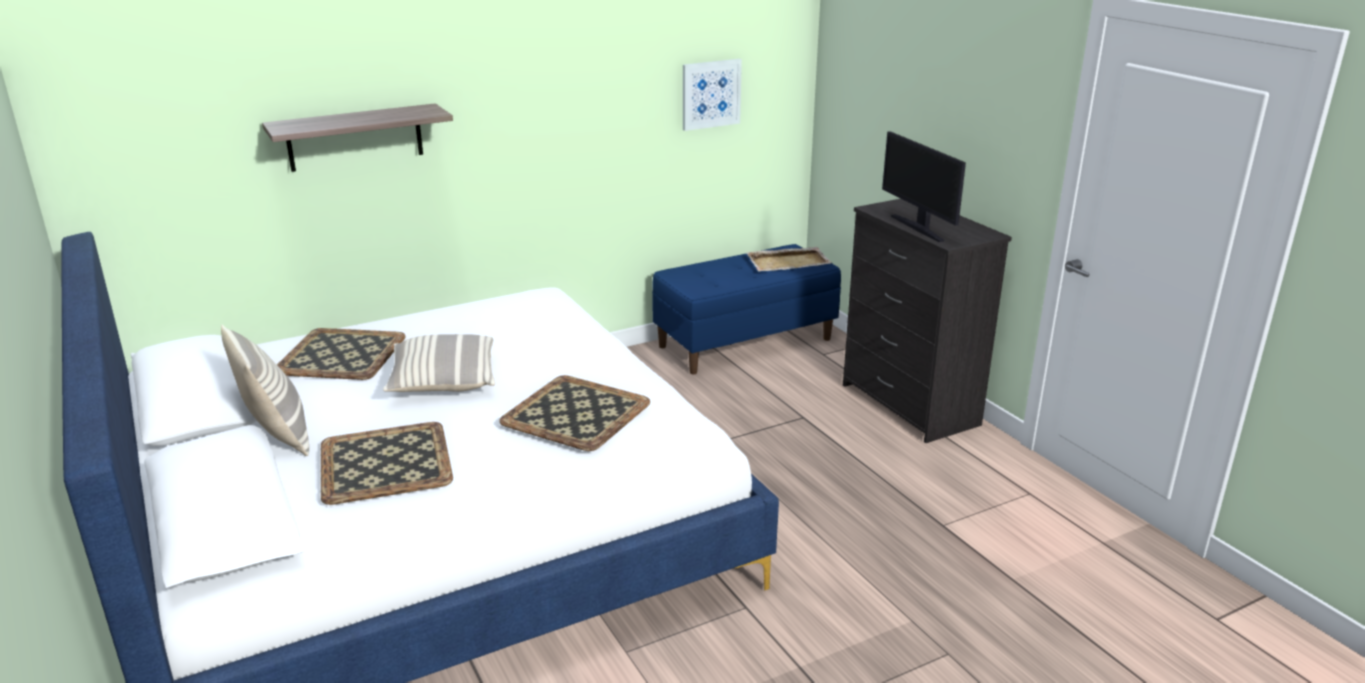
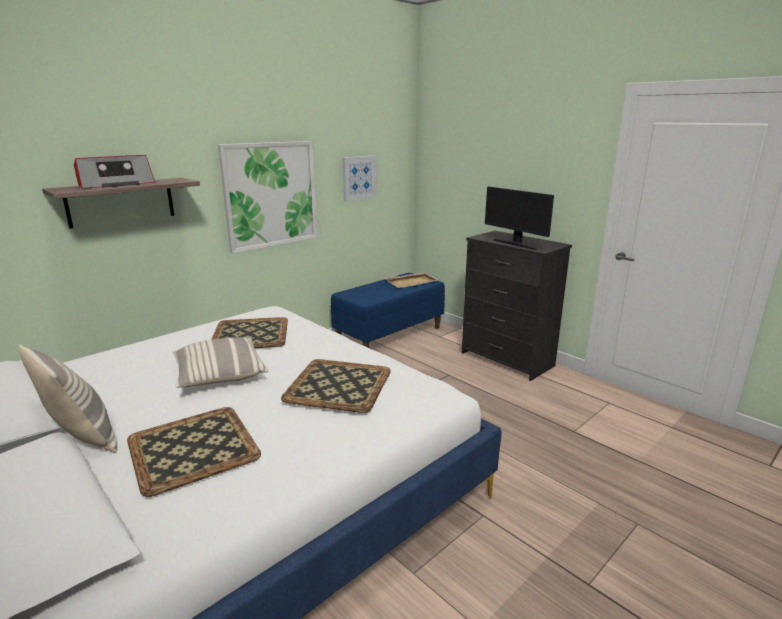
camera: 15 degrees left, 5 degrees down
tray [277,328,406,380] -> tray moved to [211,317,288,348]
none -> radio [74,155,155,189]
none -> picture [218,141,317,253]

